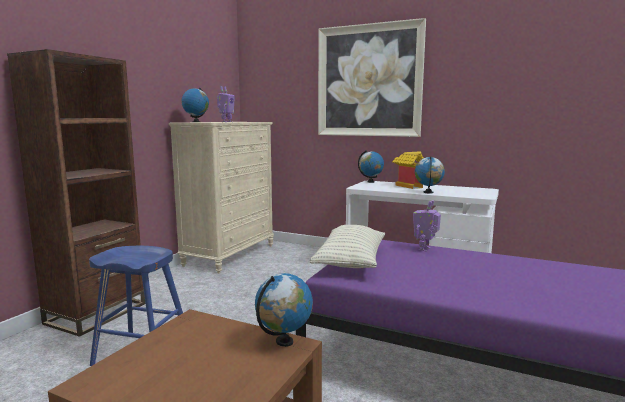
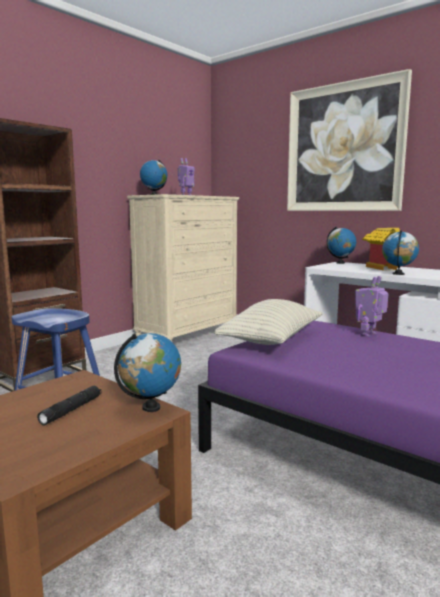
camera: 15 degrees right, 0 degrees up
none -> black flashlight [37,386,102,425]

